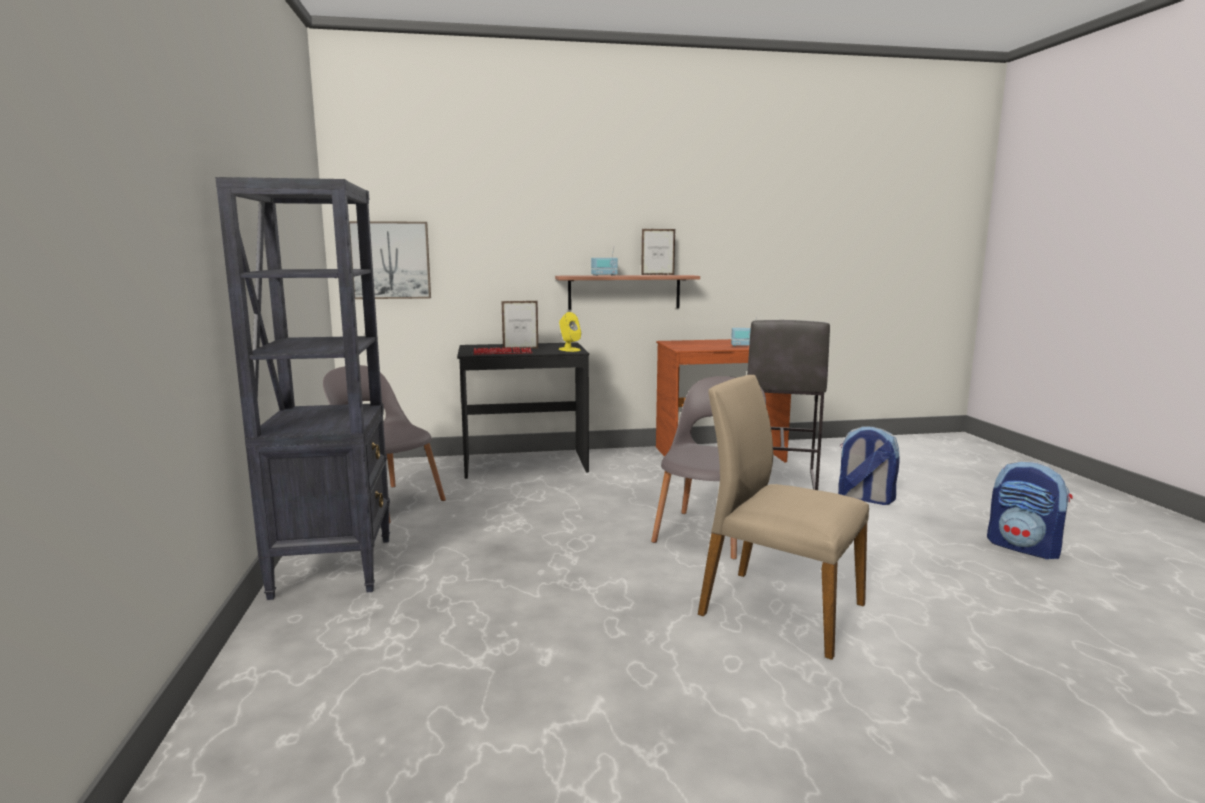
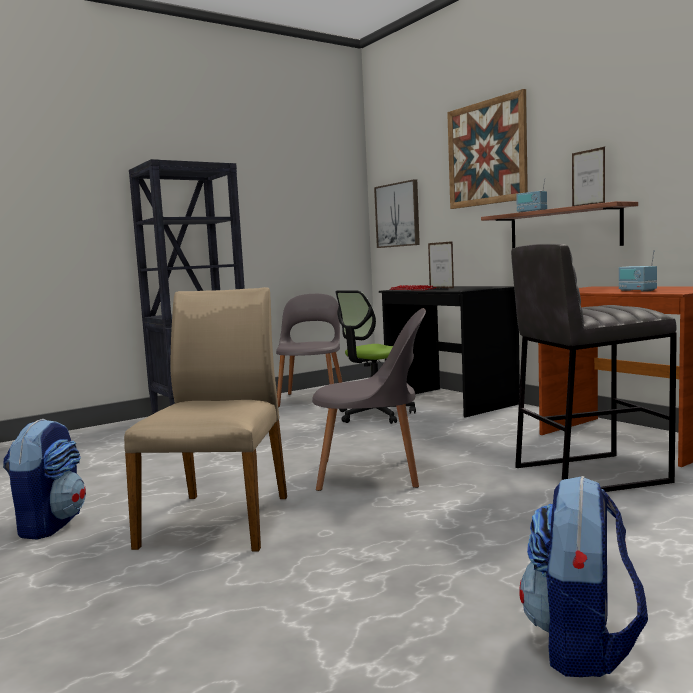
camera: 65 degrees right, 5 degrees down
yellow speaker [559,312,581,352] -> none
backpack [838,427,900,505] -> backpack moved to [3,419,86,539]
none -> office chair [336,290,416,424]
none -> picture [447,89,528,209]

